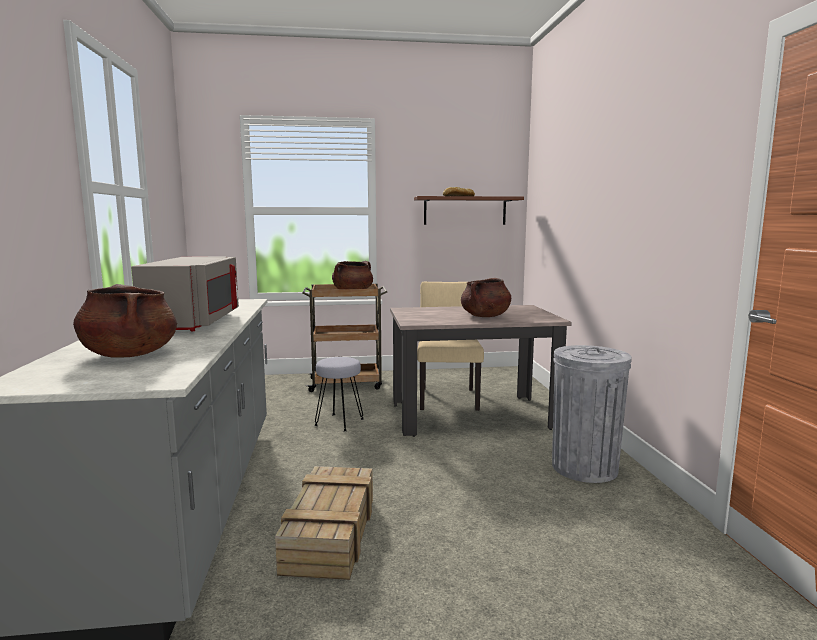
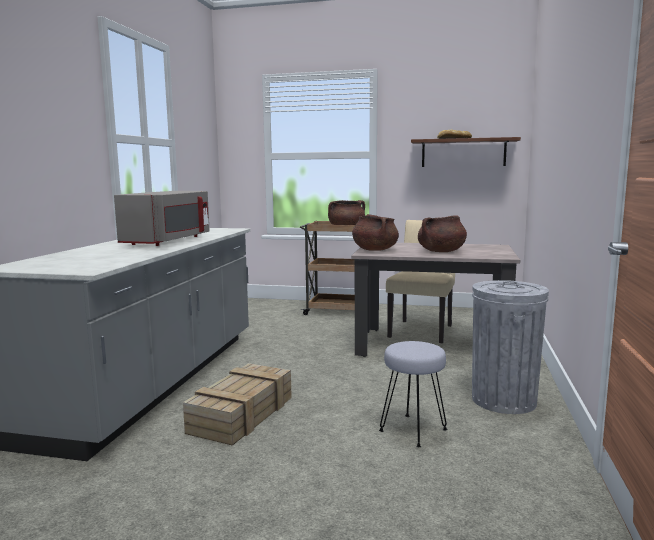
camera: 20 degrees right, 0 degrees up
brown cooking pot [73,284,177,358] -> brown cooking pot moved to [352,214,399,251]
grey stool [314,357,364,431] -> grey stool moved to [379,341,447,447]

